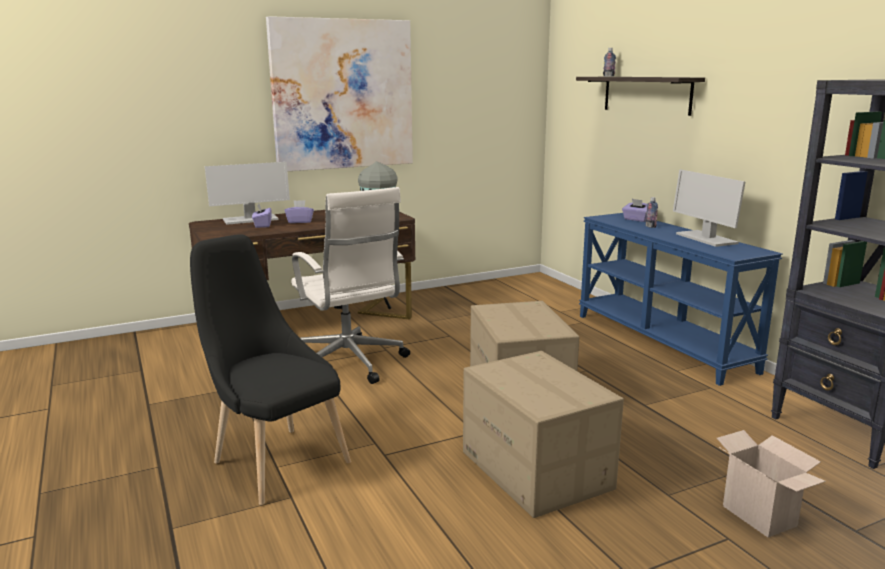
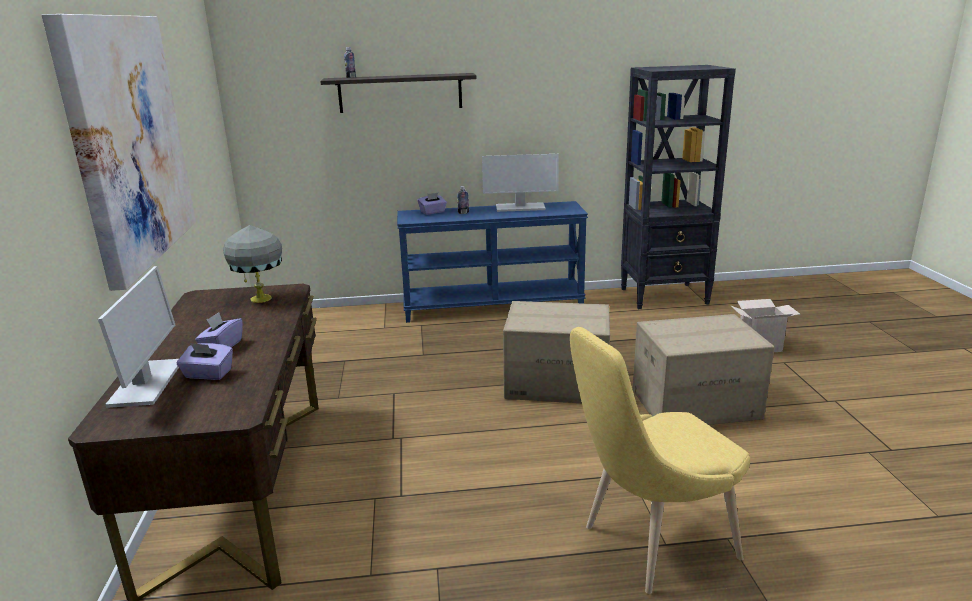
camera: 70 degrees left, 5 degrees up
black chair [190,234,351,505] -> yellow chair [570,327,750,594]
white office chair [291,187,410,384] -> none

